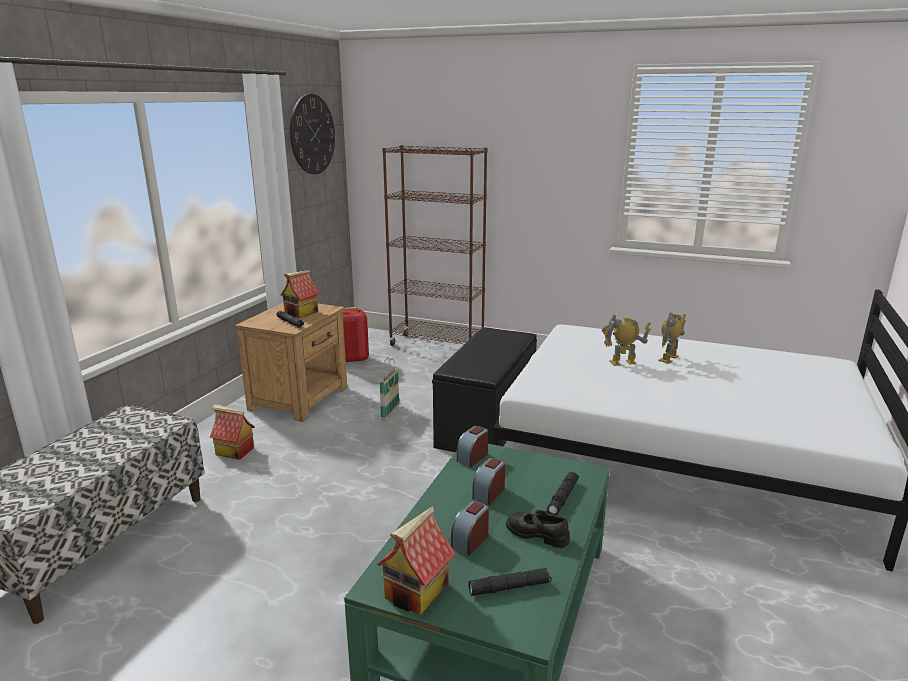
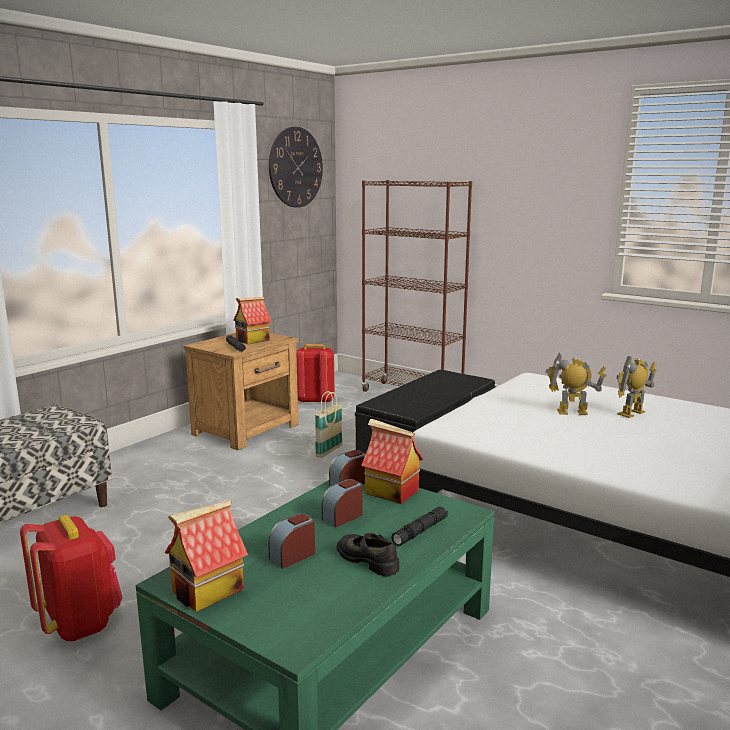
camera: 15 degrees right, 5 degrees down
toy house [210,404,255,460] -> toy house moved to [361,419,424,504]
black flashlight [468,568,552,596] -> none
none -> red backpack [20,515,123,641]

